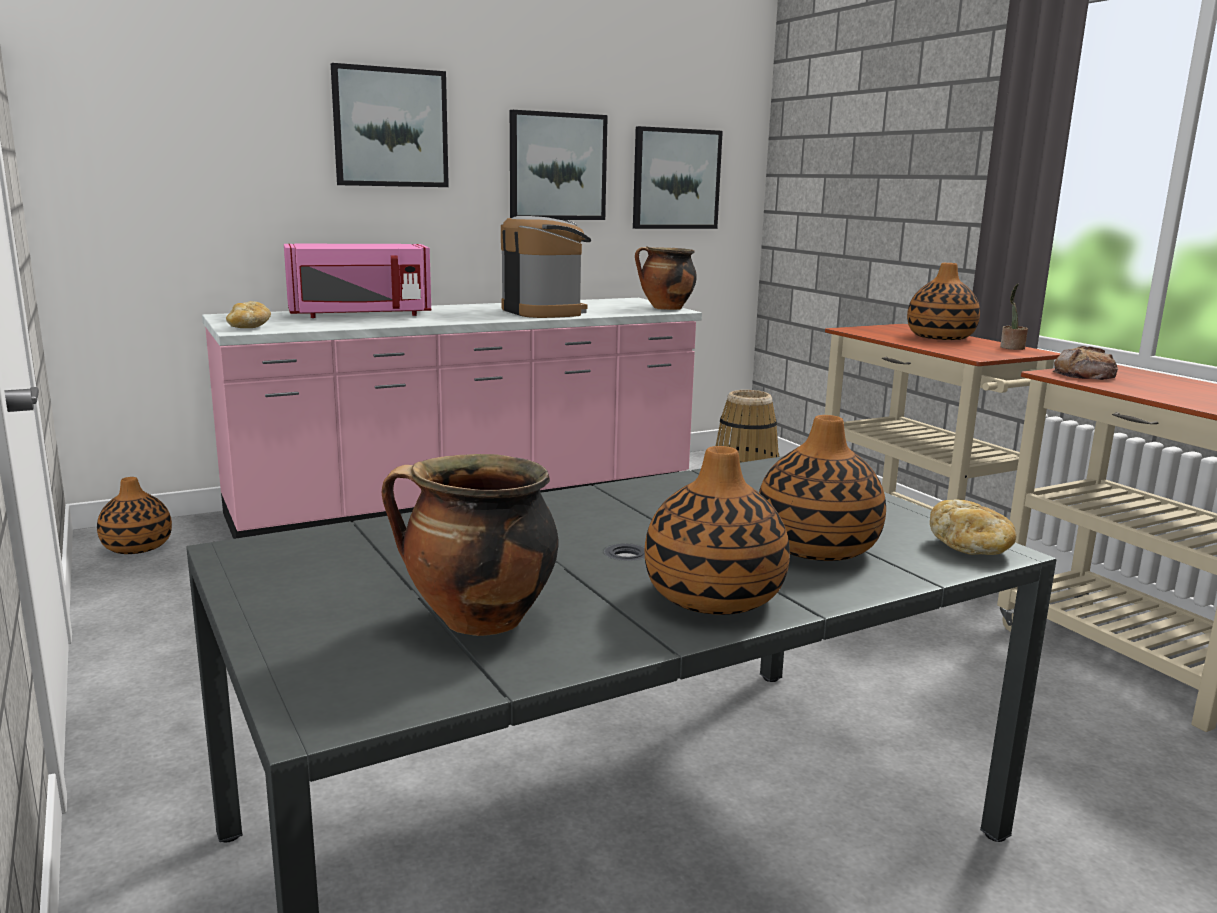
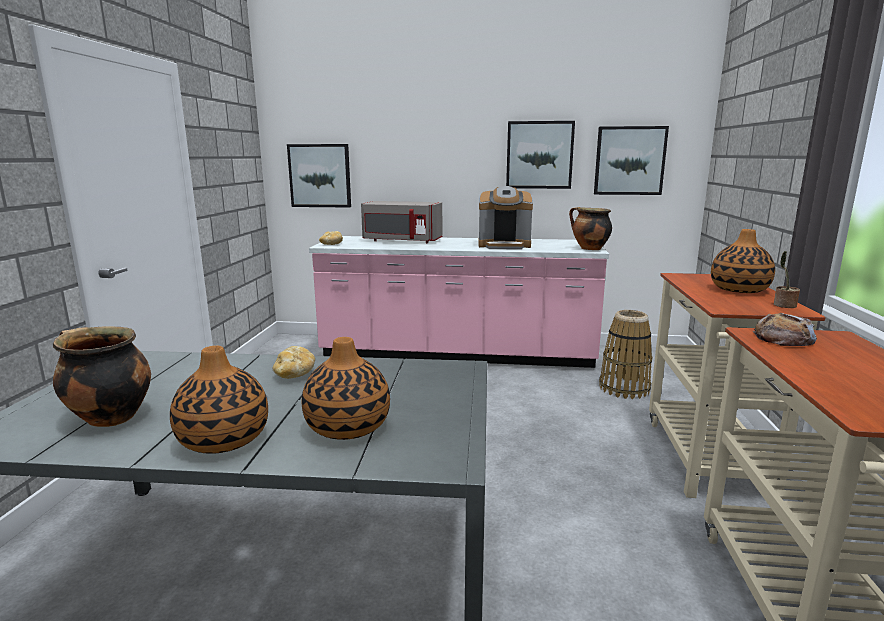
camera: 35 degrees right, 0 degrees up
vase [97,477,172,554] -> none
pink microwave [284,244,432,318] -> grey microwave [361,201,442,243]
picture [331,63,449,187] -> picture moved to [287,144,351,208]
coffee machine [501,216,591,318] -> coffee machine turned 90 degrees clockwise [478,186,533,249]
bread [930,499,1016,555] -> bread moved to [272,346,315,379]

